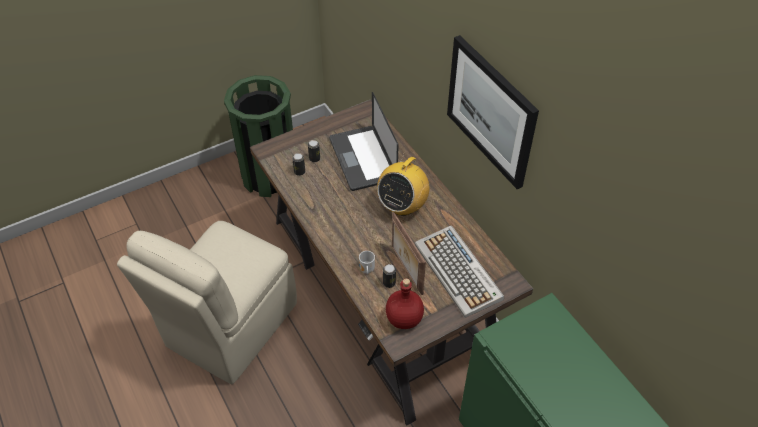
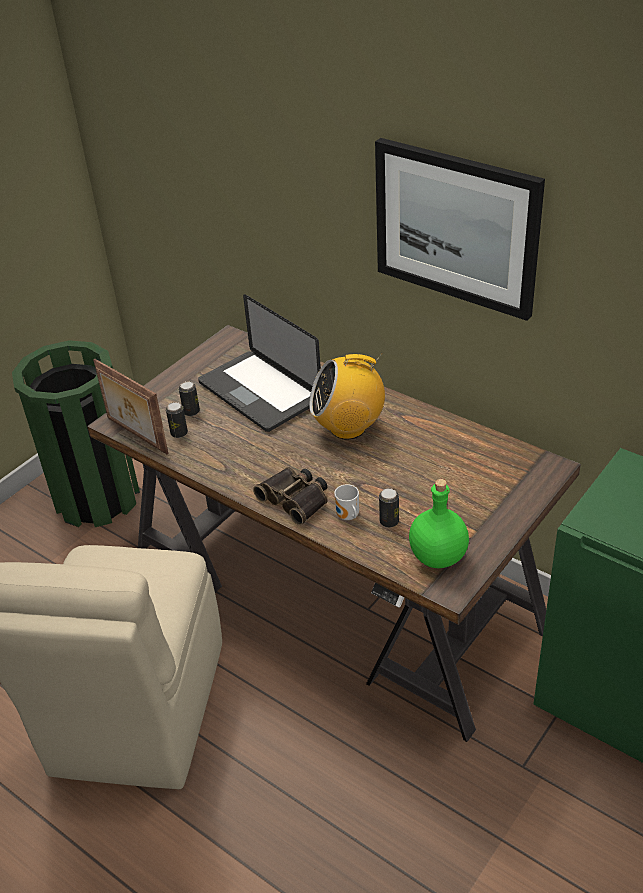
camera: 20 degrees left, 10 degrees down
radio [377,151,429,216] -> radio turned 75 degrees clockwise [309,353,385,440]
red bottle [386,278,424,329] -> green bottle [409,479,469,568]
picture frame [392,212,426,295] -> picture frame moved to [93,359,168,454]
keyboard [415,226,504,318] -> none
none -> binoculars [253,467,328,525]

